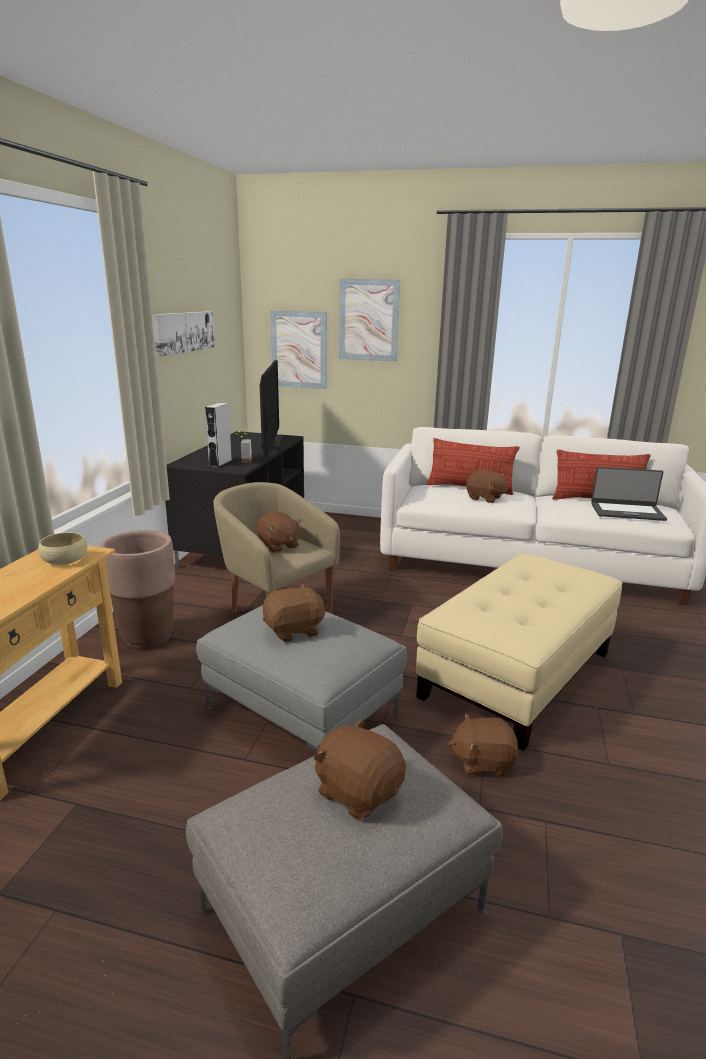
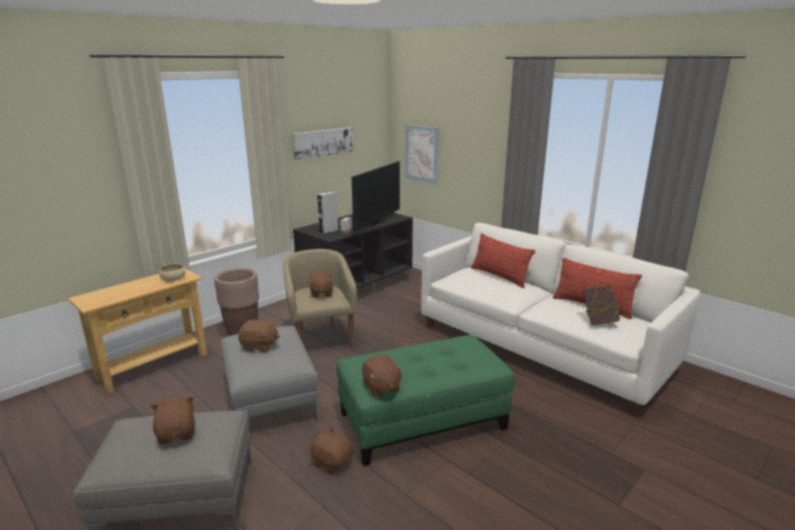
camera: 30 degrees right, 0 degrees up
picture [339,279,400,362] -> none
beige ottoman [416,554,623,751] -> green ottoman [337,335,514,466]
brown plush toy [466,470,508,503] -> brown plush toy moved to [362,355,403,397]
laptop [591,467,667,521] -> book [583,285,620,325]

